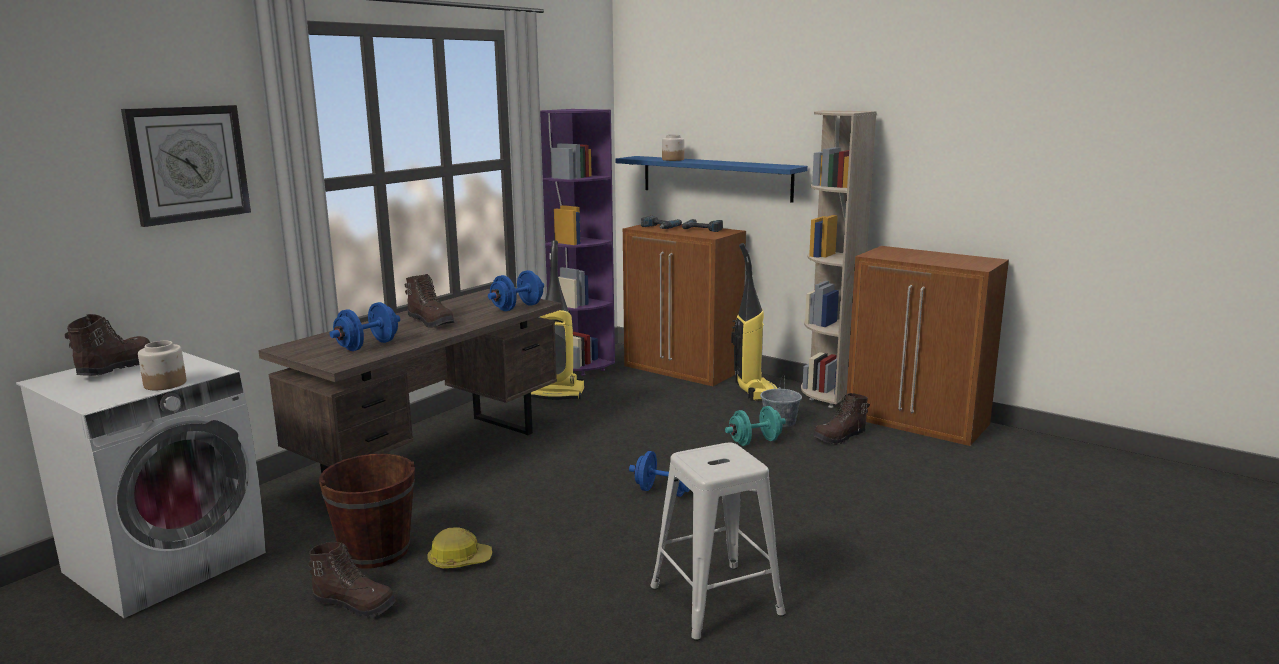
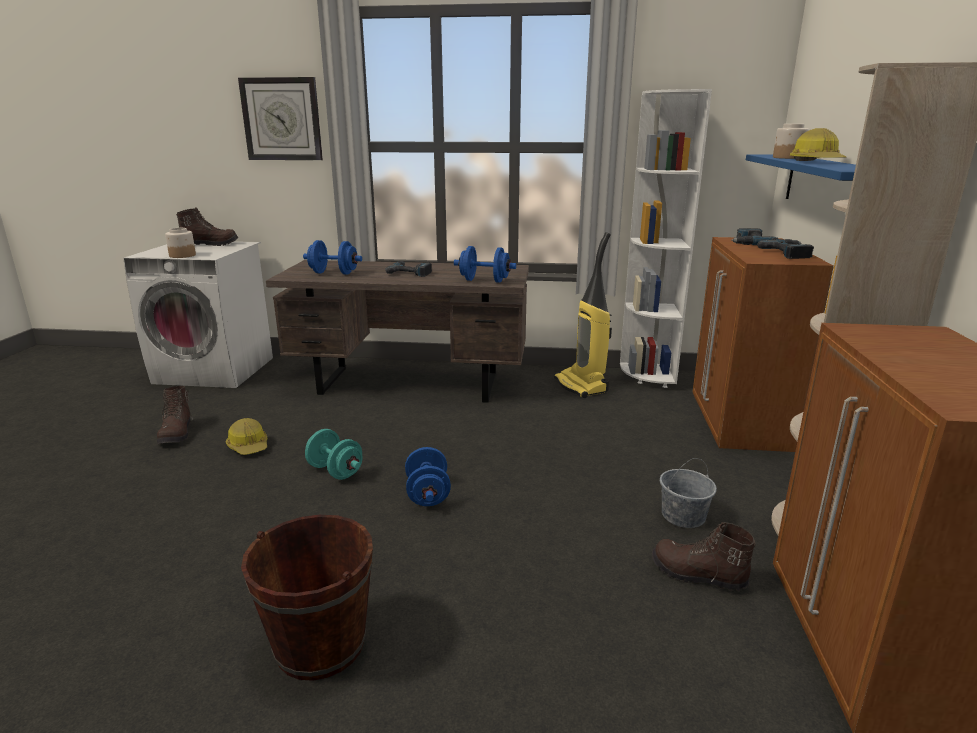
camera: 60 degrees right, 5 degrees up
brown bucket [319,454,415,569] -> brown bucket moved to [241,515,373,681]
brown boot [404,274,454,328] -> power drill [385,261,432,277]
purple bookcase [540,109,615,376] -> white bookcase [620,89,712,388]
white stool [650,443,786,641] -> none
turquoise dumbbell [725,406,786,446] -> turquoise dumbbell moved to [305,429,362,480]
vacuum cleaner [731,243,778,401] -> none
none -> hard hat [790,128,846,161]

